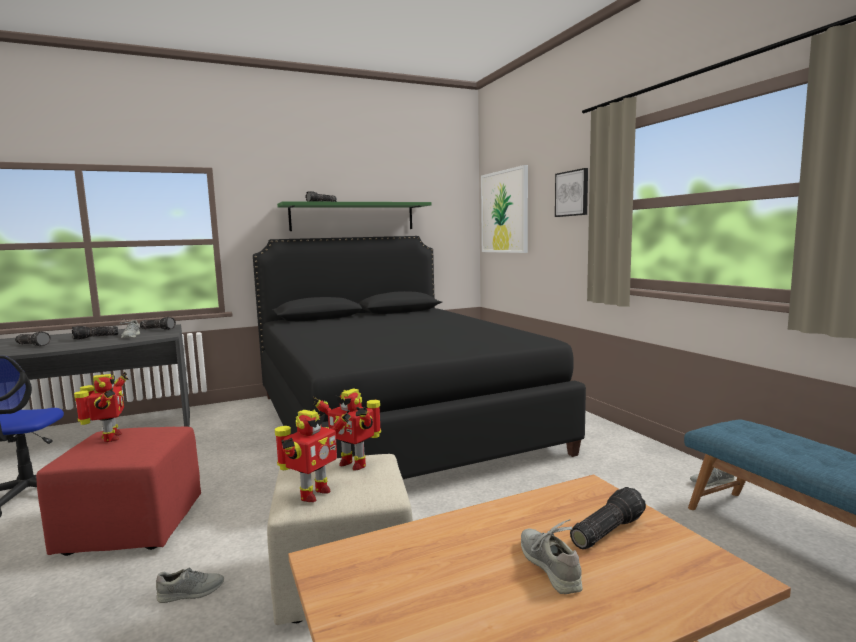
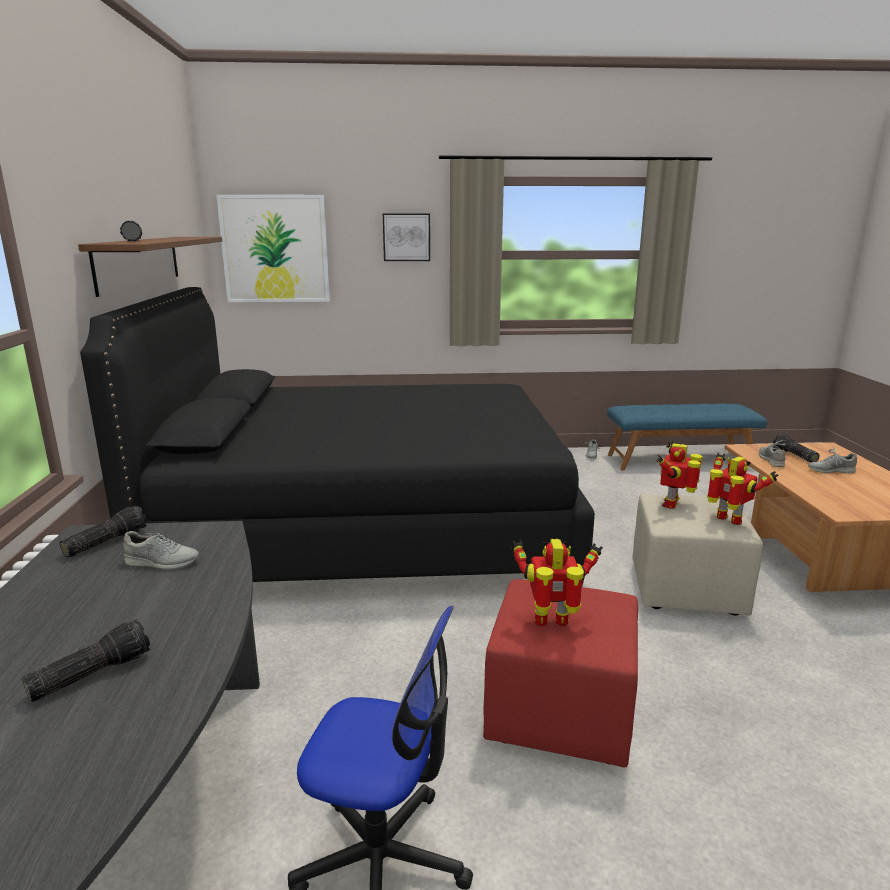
camera: 70 degrees left, 10 degrees up
flashlight [72,326,118,340] -> none
grey shoe [156,568,224,603] -> grey shoe moved to [759,440,786,467]
green shelf [277,201,432,231] -> brown shelf [78,237,222,297]
toy robot [313,388,381,471] -> toy robot turned 150 degrees clockwise [656,441,703,509]

